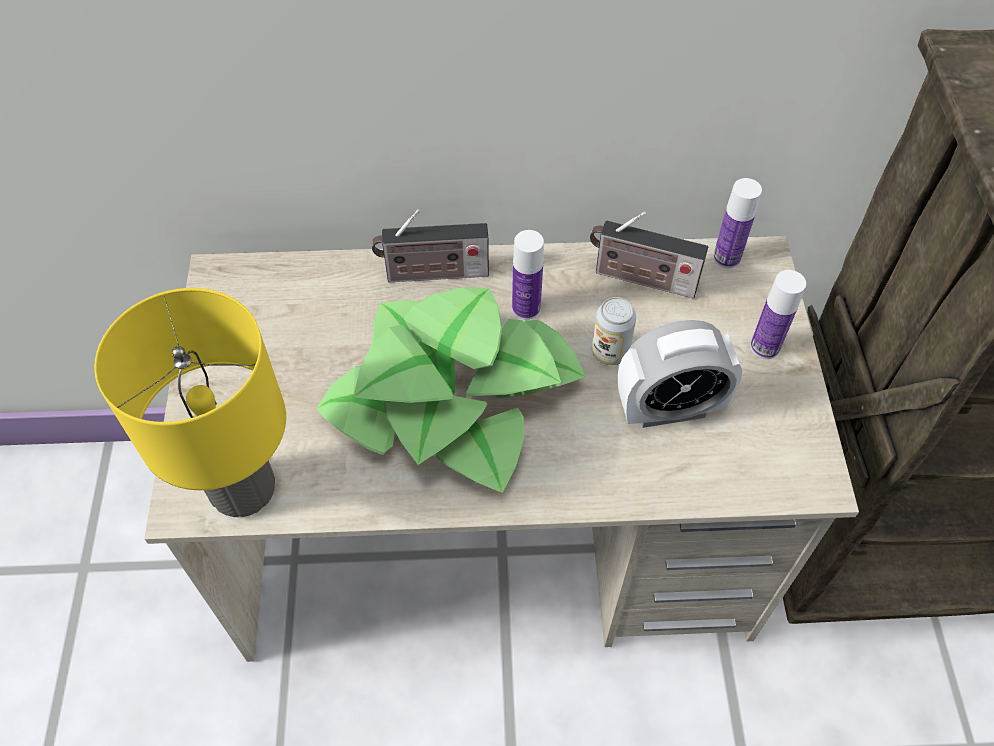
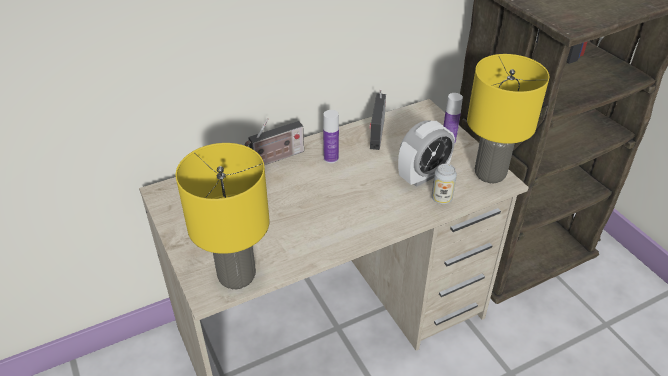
camera: 25 degrees left, 15 degrees down
potted plant [316,287,586,493] -> none
radio [590,211,708,298] -> radio turned 105 degrees clockwise [369,89,386,150]
can [592,297,636,365] -> can moved to [432,164,457,204]
bottle [713,178,762,269] -> none
none -> yellow table lamp [467,54,549,184]

